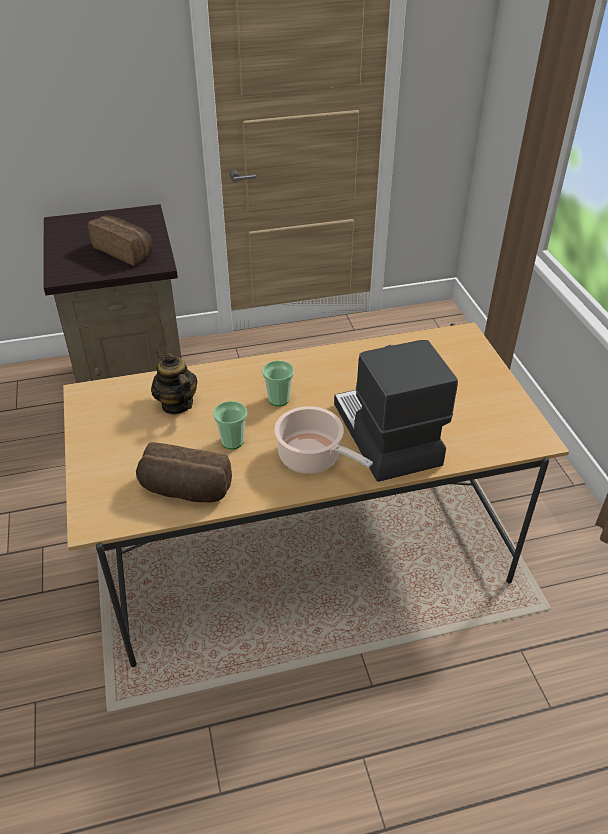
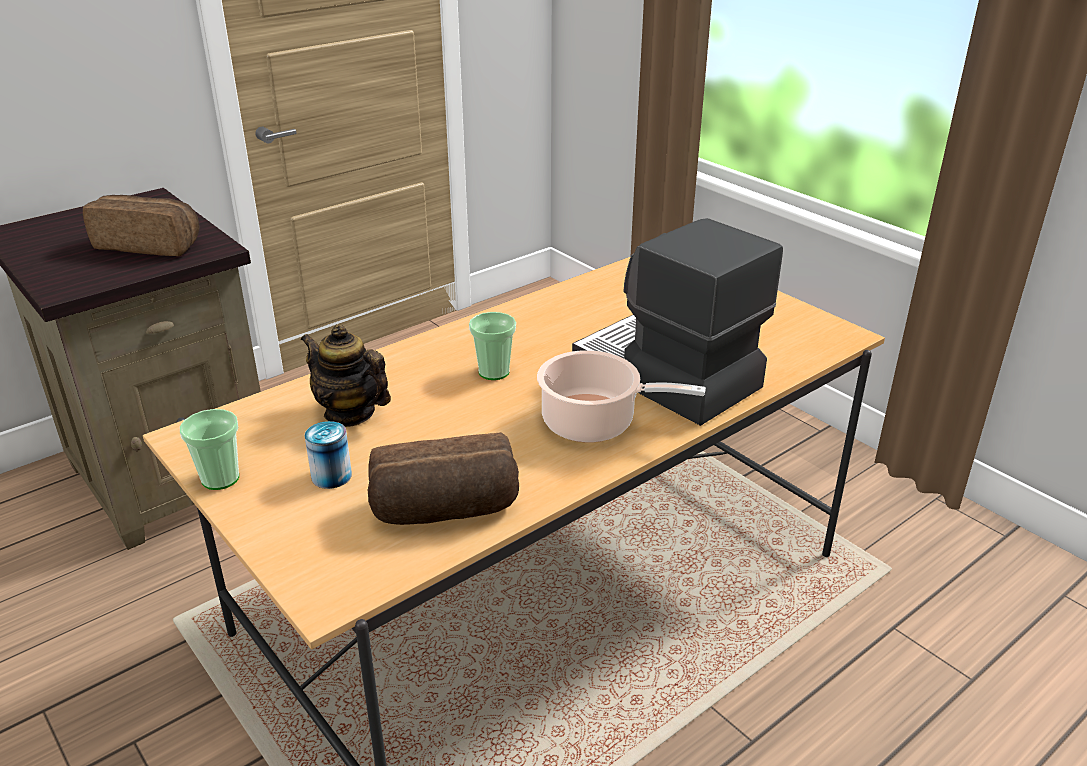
camera: 25 degrees left, 10 degrees down
cup [213,401,247,449] -> cup moved to [180,409,239,490]
none -> can [305,421,352,489]

